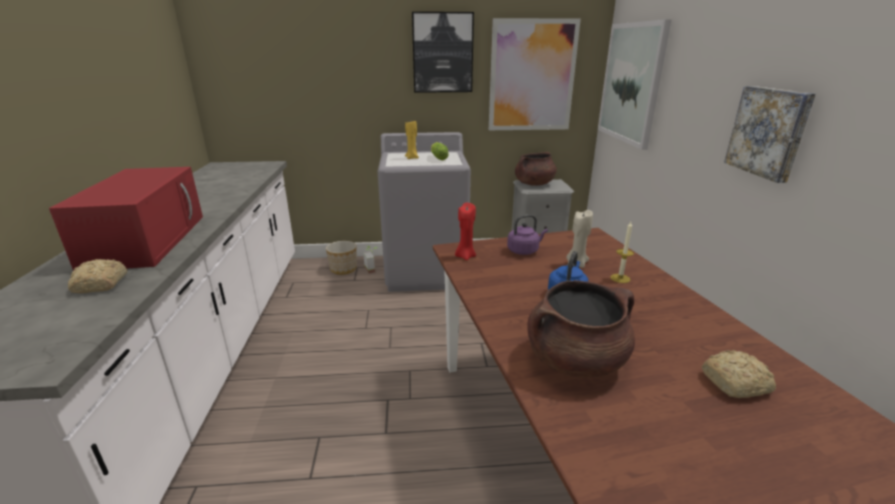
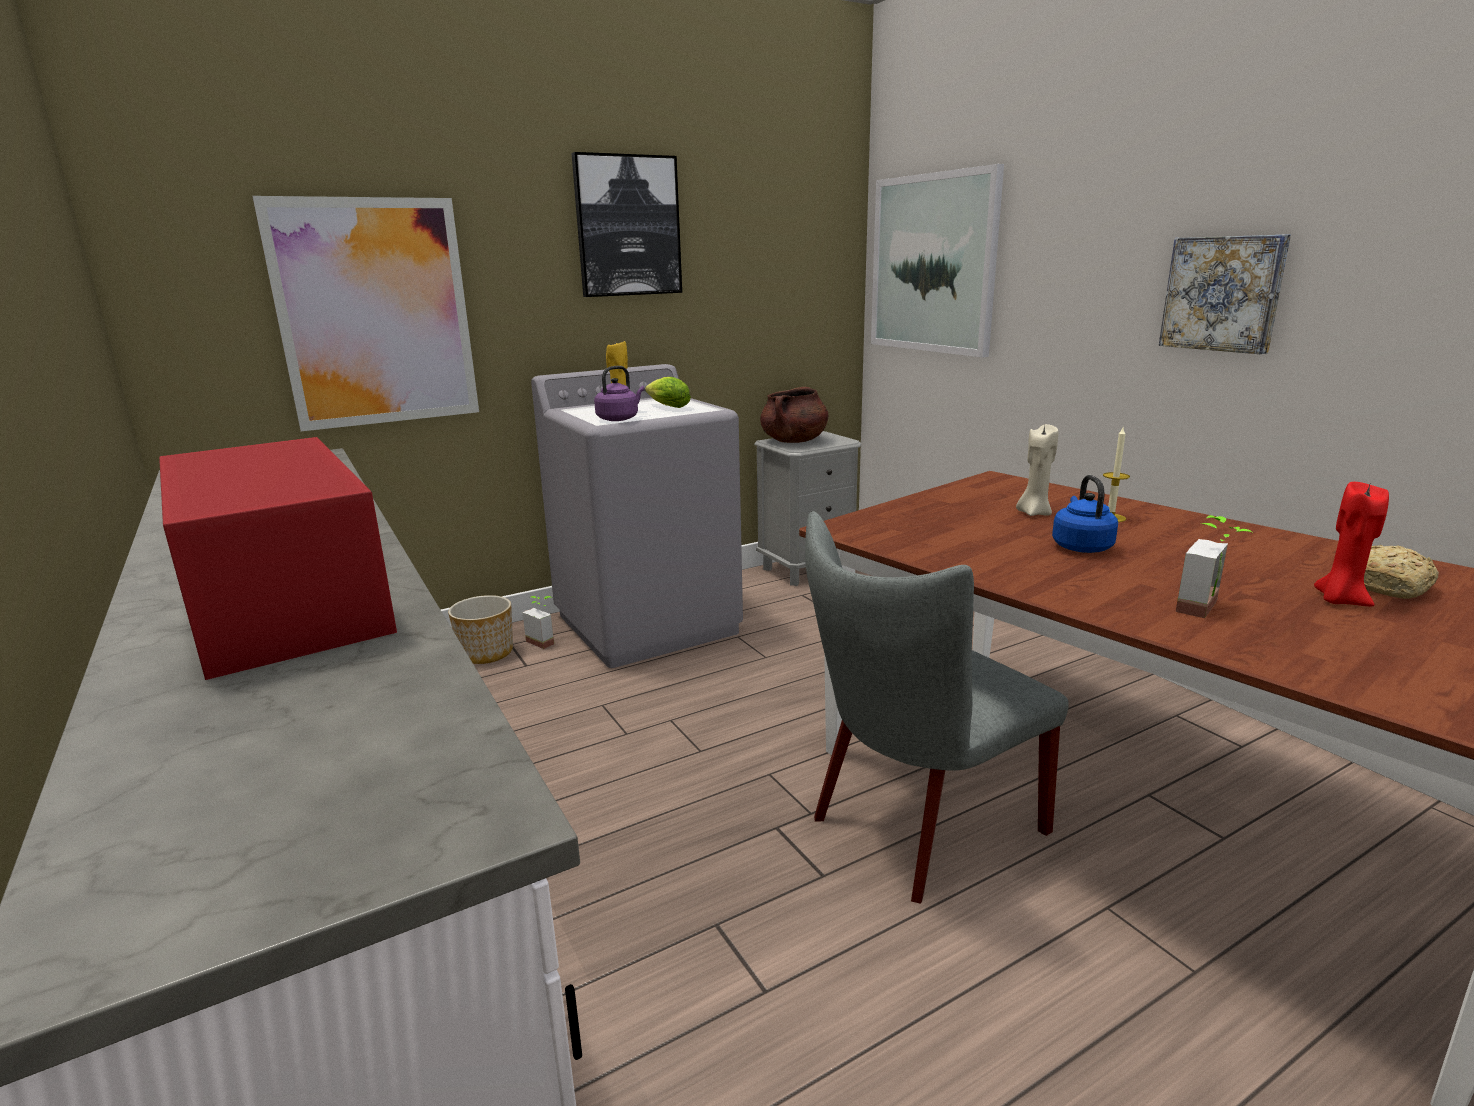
camera: 25 degrees left, 5 degrees down
bread [68,259,127,293] -> none
red candle [455,203,476,260] -> red candle moved to [1314,482,1389,606]
picture [489,18,581,130] -> picture moved to [252,196,479,431]
purple kettle [507,215,548,255] -> purple kettle moved to [594,366,645,421]
brown cooking pot [527,280,635,378] -> potted plant [1176,515,1252,618]
none -> grey chair [805,511,1069,904]

